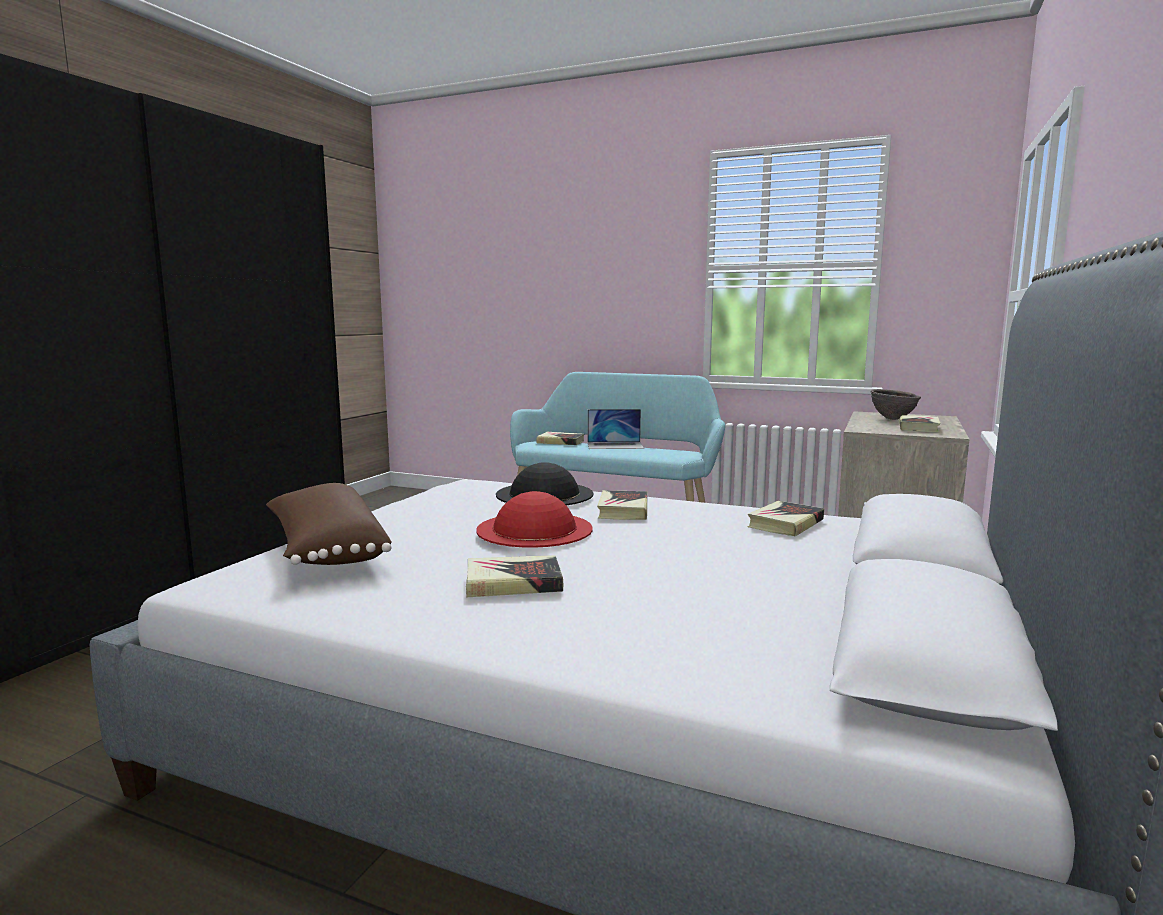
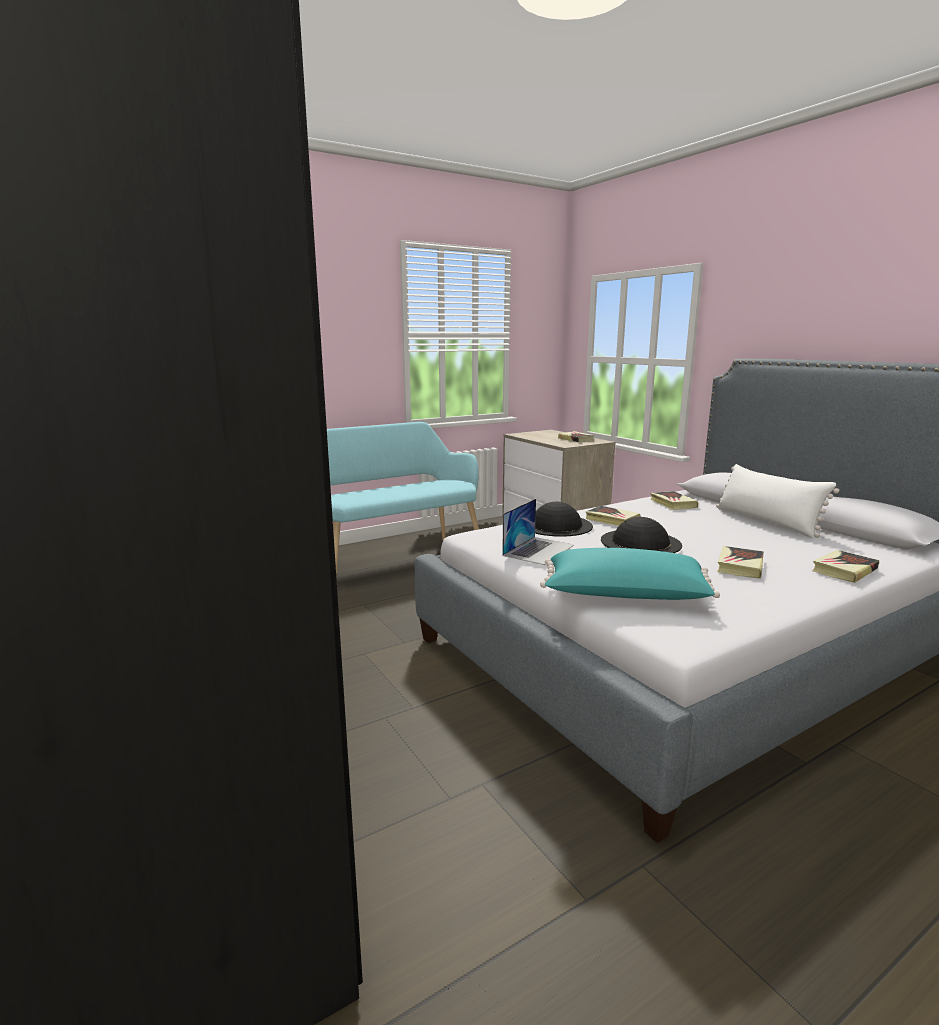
camera: 55 degrees left, 5 degrees up
brown pillow [266,483,392,565] -> turquoise pillow [540,548,720,600]
red hat [476,491,593,548] -> black hat [601,517,682,553]
book [536,432,584,445] -> book moved to [812,550,880,583]
laptop [588,409,644,449] -> laptop moved to [502,499,574,565]
brown bowl [871,389,921,420] -> none
none -> white pillow [716,464,839,538]

